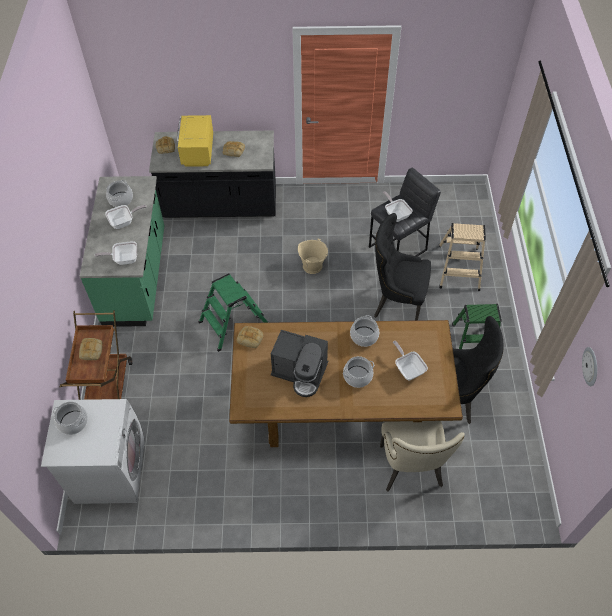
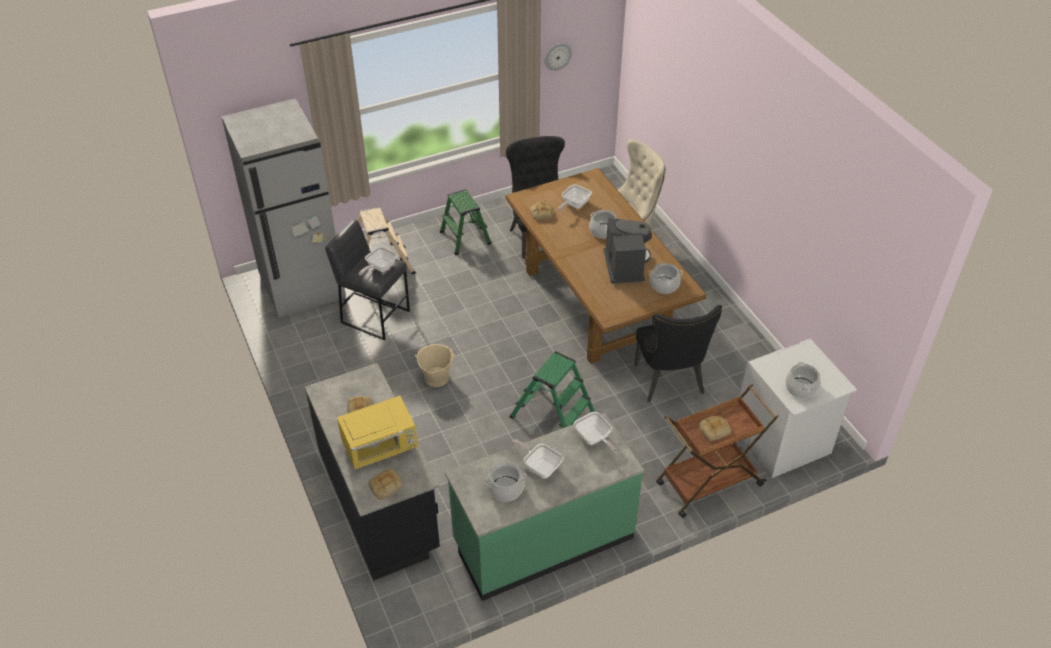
camera: 115 degrees left, 10 degrees down
bread [237,326,264,348] -> bread moved to [531,201,553,220]
cooking pot [350,315,379,347] -> cooking pot moved to [649,263,683,294]
black chair [374,213,431,321] -> black chair moved to [635,305,722,402]
none -> grey fridge [222,99,346,318]

